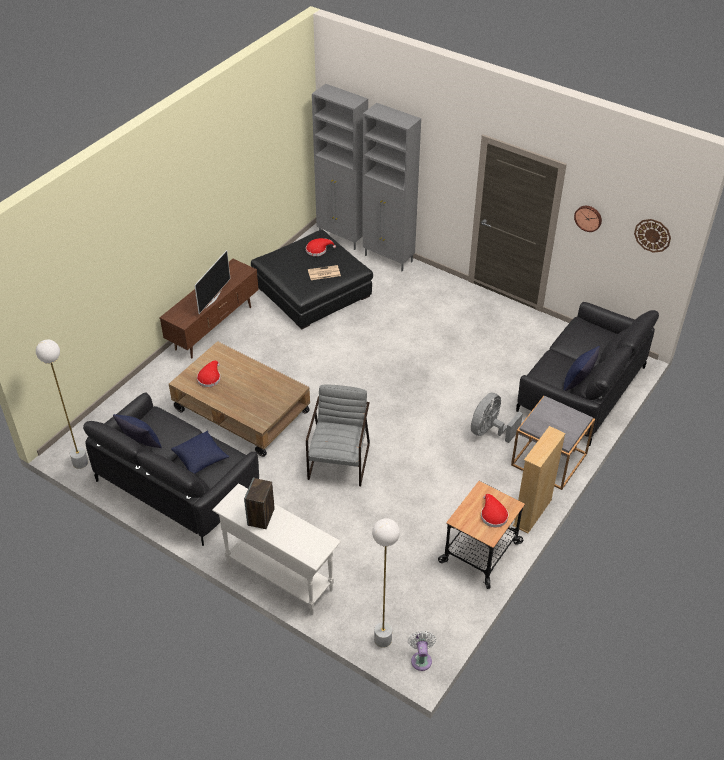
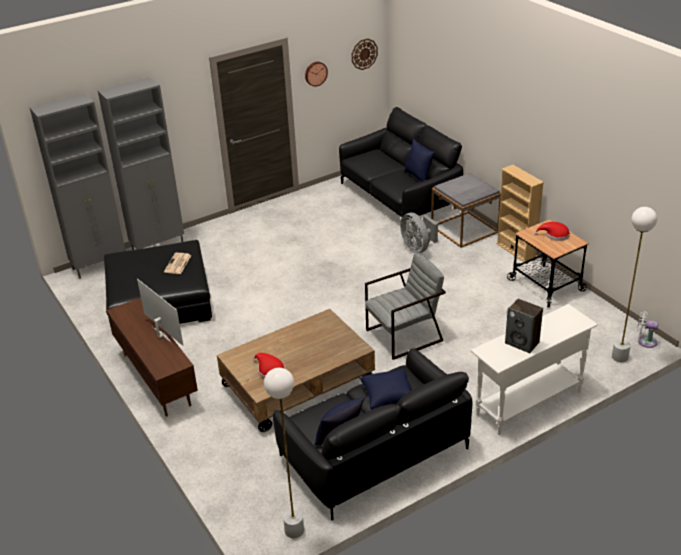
camera: 65 degrees left, 10 degrees down
red hat [306,238,336,256] -> none
grey armchair [306,385,370,486] -> grey armchair turned 120 degrees clockwise [365,254,446,360]

